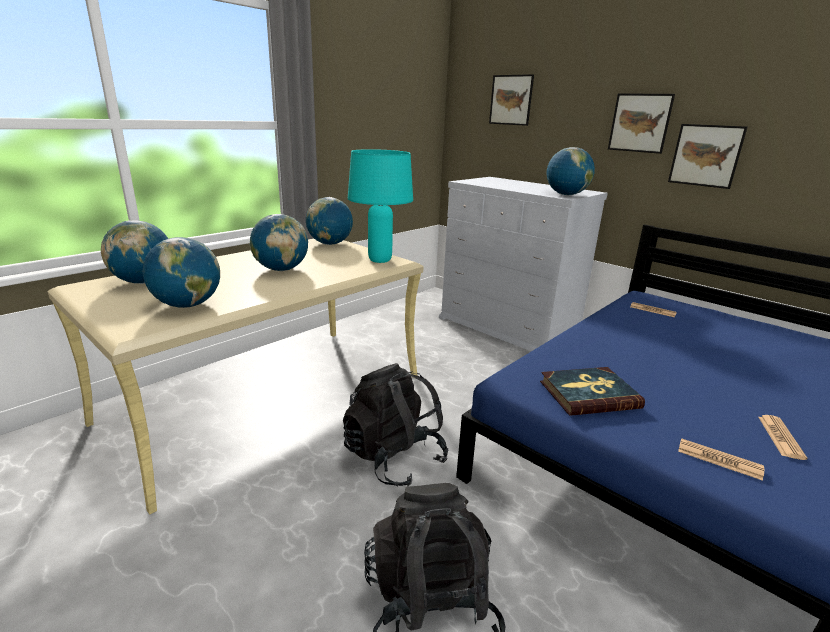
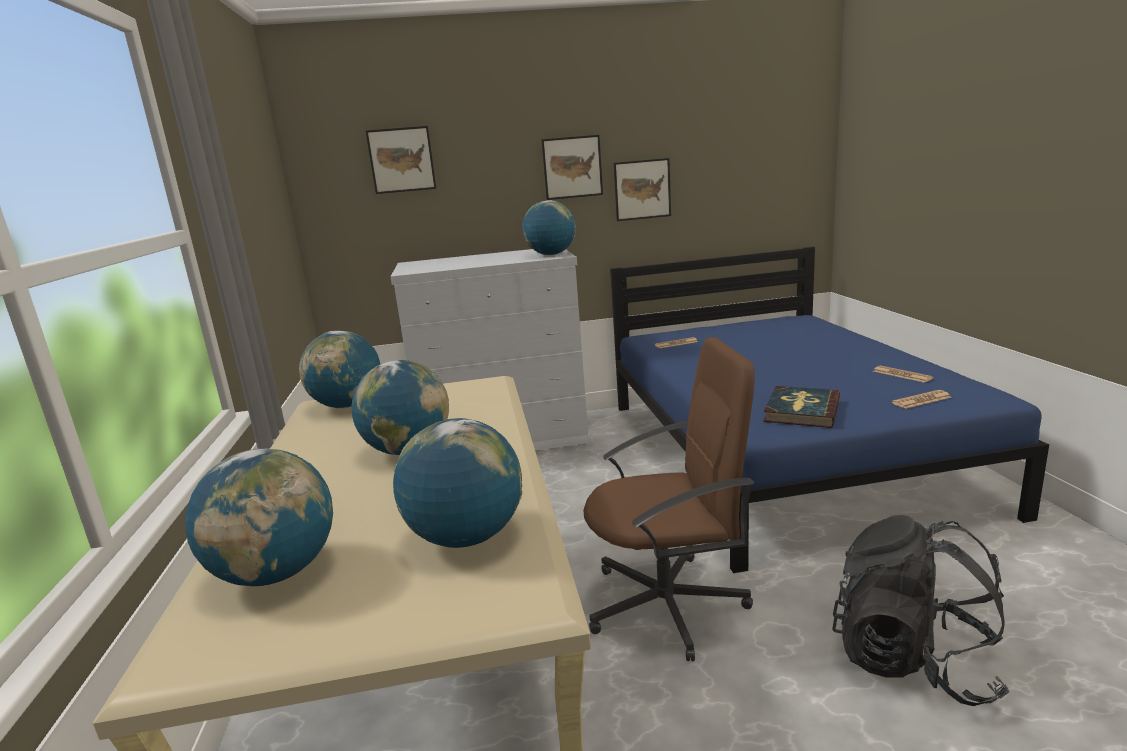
camera: 50 degrees left, 5 degrees down
black backpack [343,363,448,486] -> brown office chair [583,337,755,662]
turquoise table lamp [348,149,413,263] -> none

